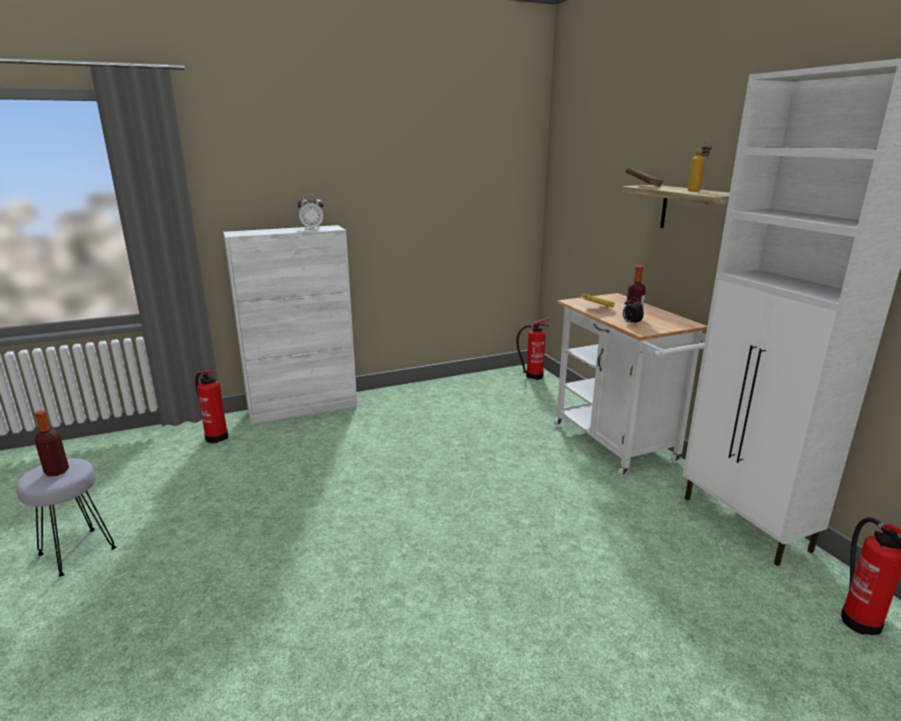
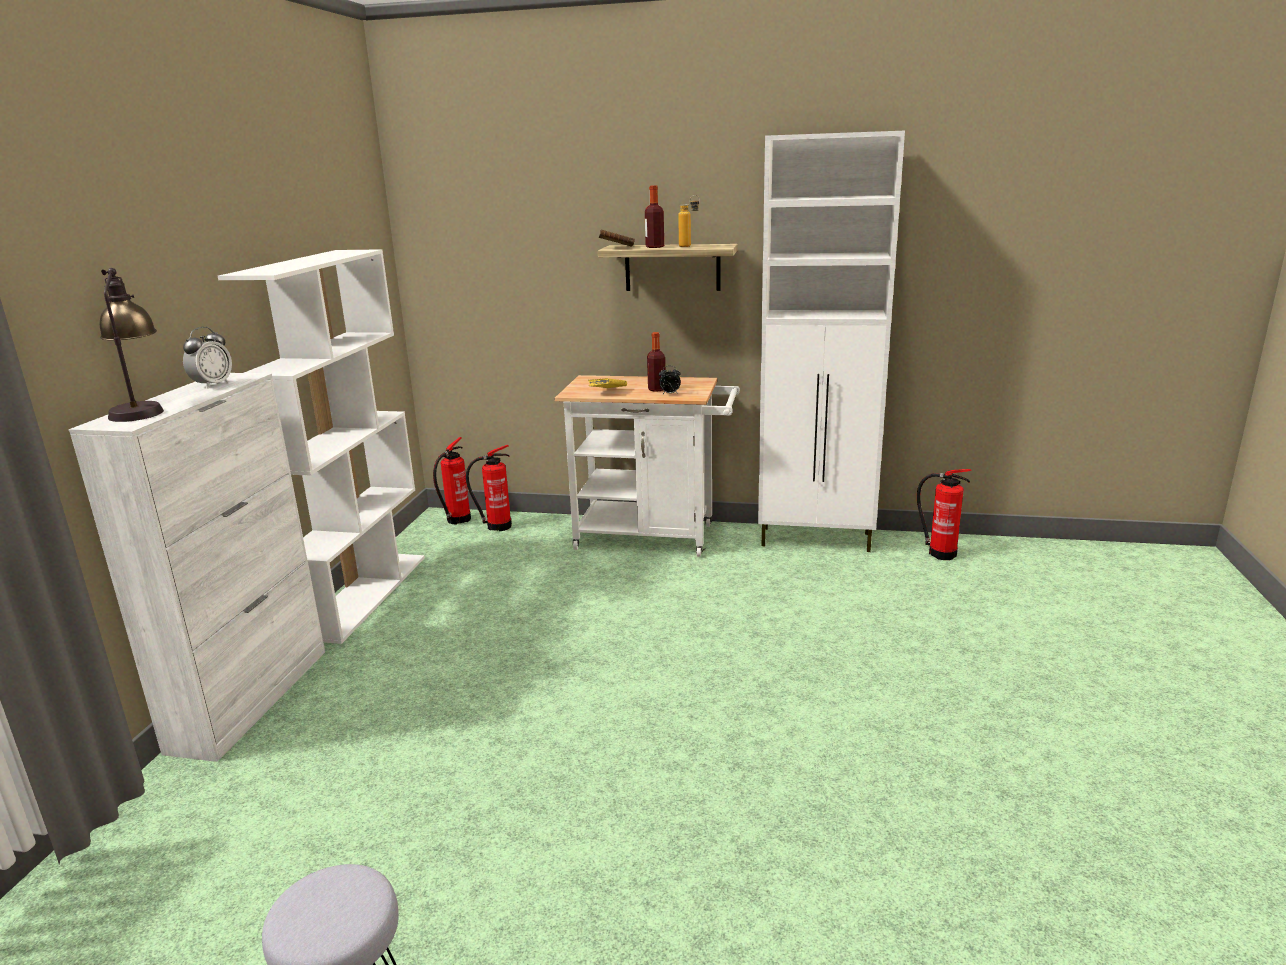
camera: 55 degrees left, 0 degrees up
bottle [34,410,69,476] -> bottle moved to [645,185,664,248]
fire extinguisher [195,371,228,443] -> fire extinguisher moved to [465,445,512,531]
none -> table lamp [100,268,164,422]
none -> white bookcase [218,249,425,644]

